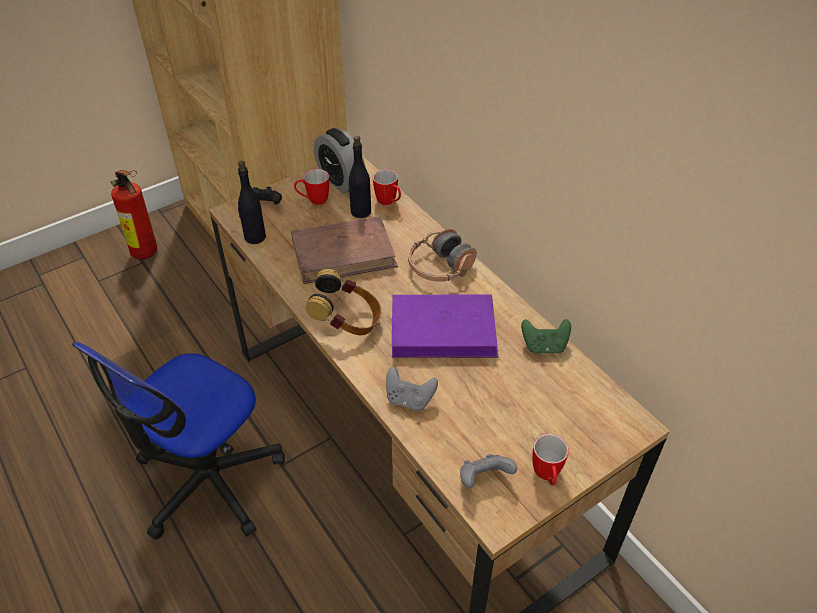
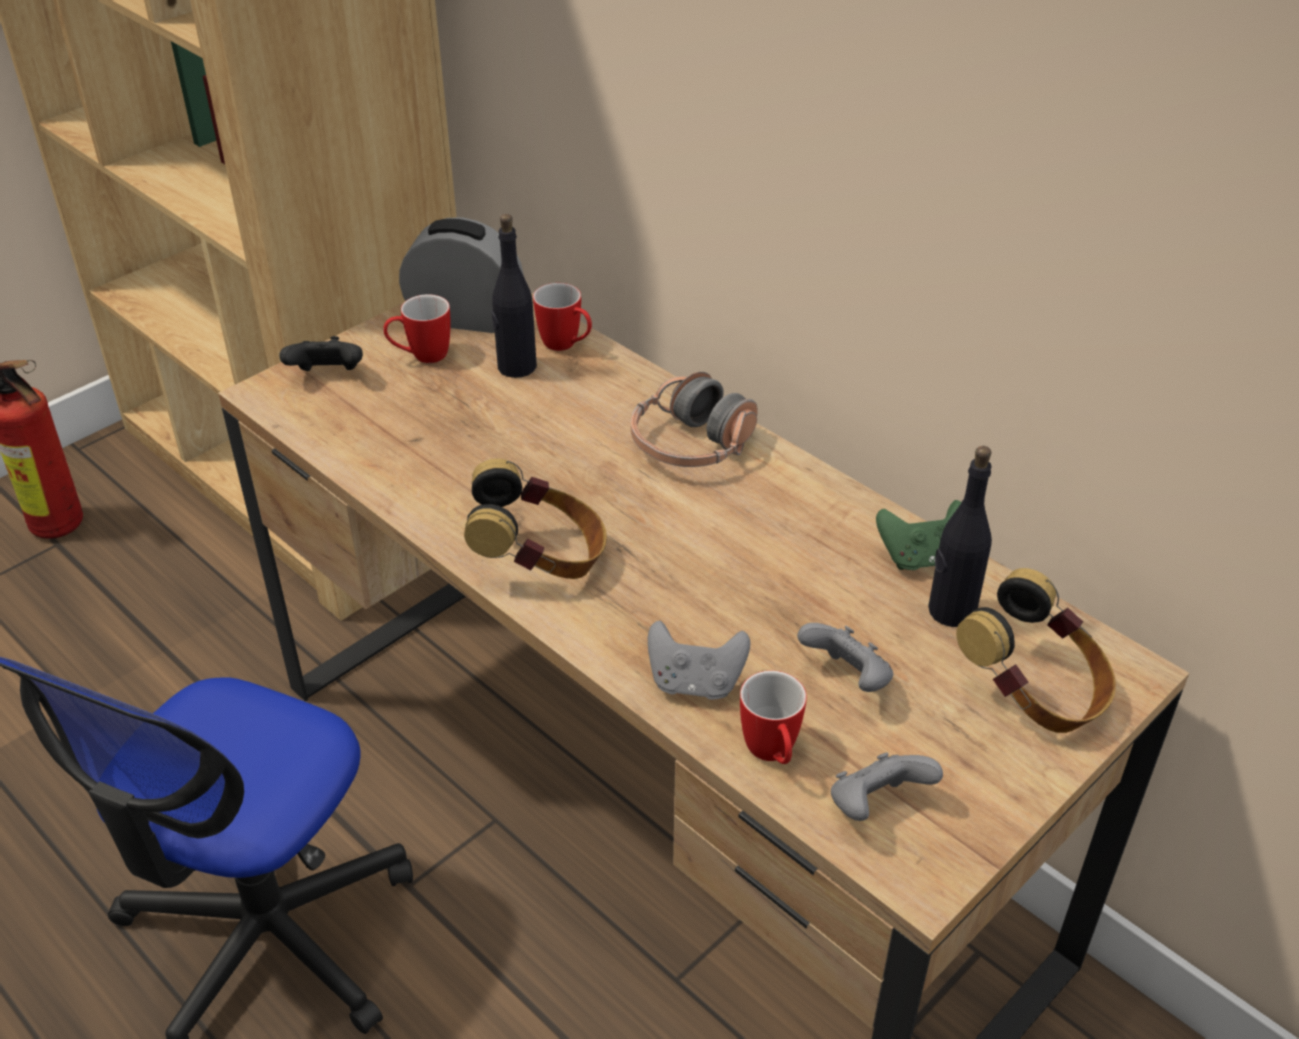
camera: 10 degrees left, 5 degrees down
black bottle [238,161,266,244] -> black bottle moved to [928,446,992,627]
brown book [291,216,398,284] -> none
alarm clock [314,128,366,194] -> alarm clock turned 150 degrees clockwise [399,218,524,333]
purple book [392,295,498,358] -> none
mug [533,434,569,486] -> mug moved to [740,670,807,764]
none -> grey game controller [797,623,893,692]
none -> headphones [956,568,1116,733]

